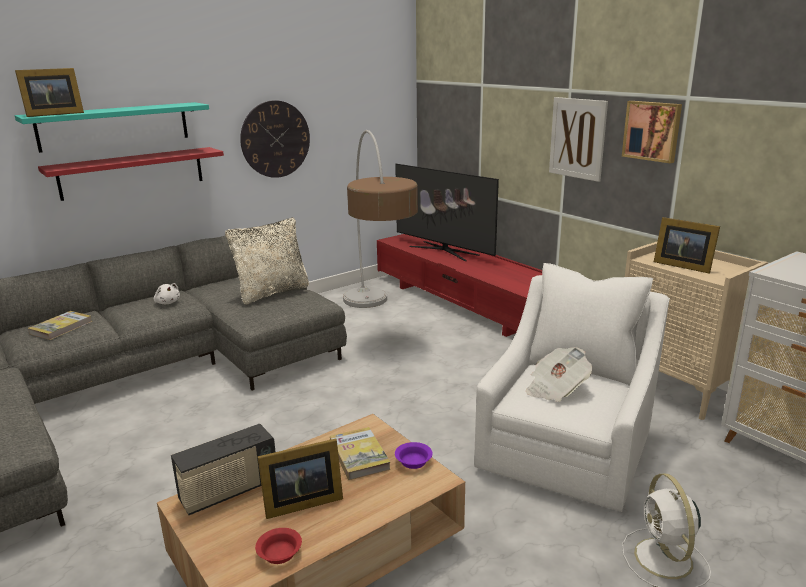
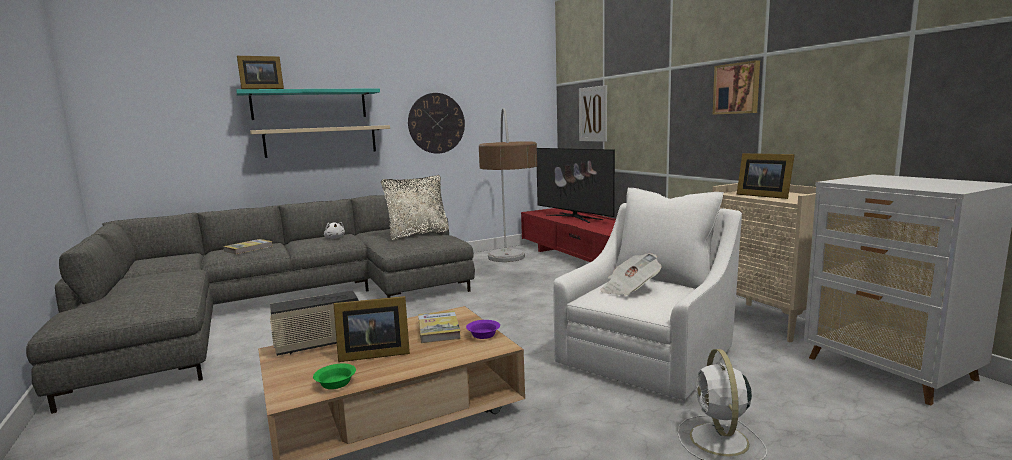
camera: 10 degrees right, 10 degrees down
red shelf [38,147,224,201] -> beige shelf [250,125,390,158]
red bowl [255,528,302,564] -> green bowl [313,364,356,389]
picture [549,97,608,182] -> picture moved to [579,85,607,142]

